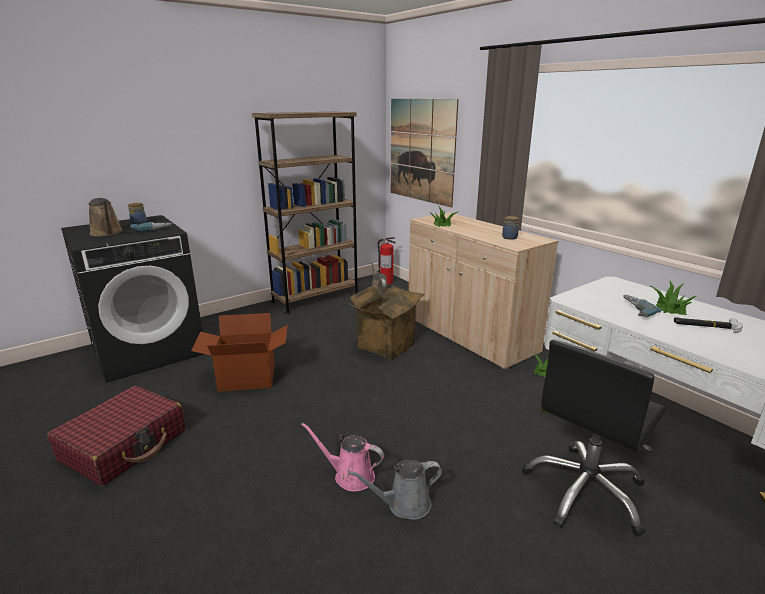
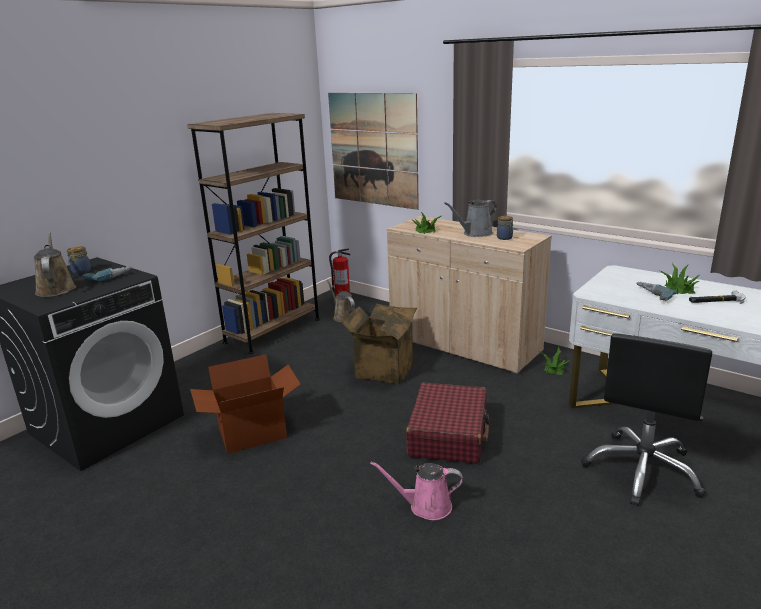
camera: 15 degrees left, 0 degrees up
red suitcase [47,386,186,486] -> red suitcase moved to [406,383,489,464]
brown watering can [88,198,123,236] -> brown watering can turned 150 degrees counterclockwise [34,232,76,297]
grey watering can [349,460,442,520] -> grey watering can moved to [444,199,497,237]

